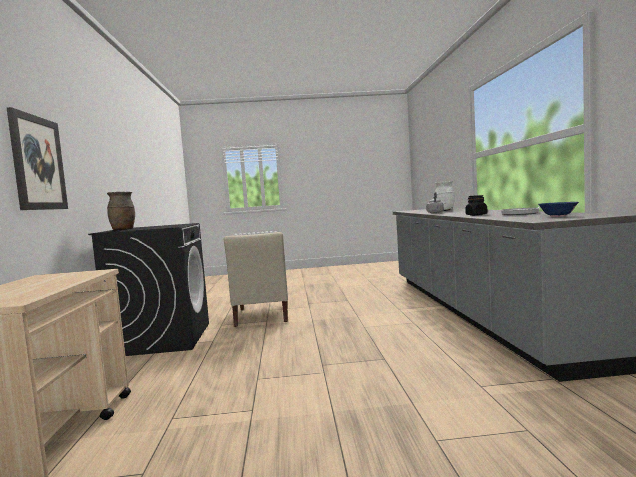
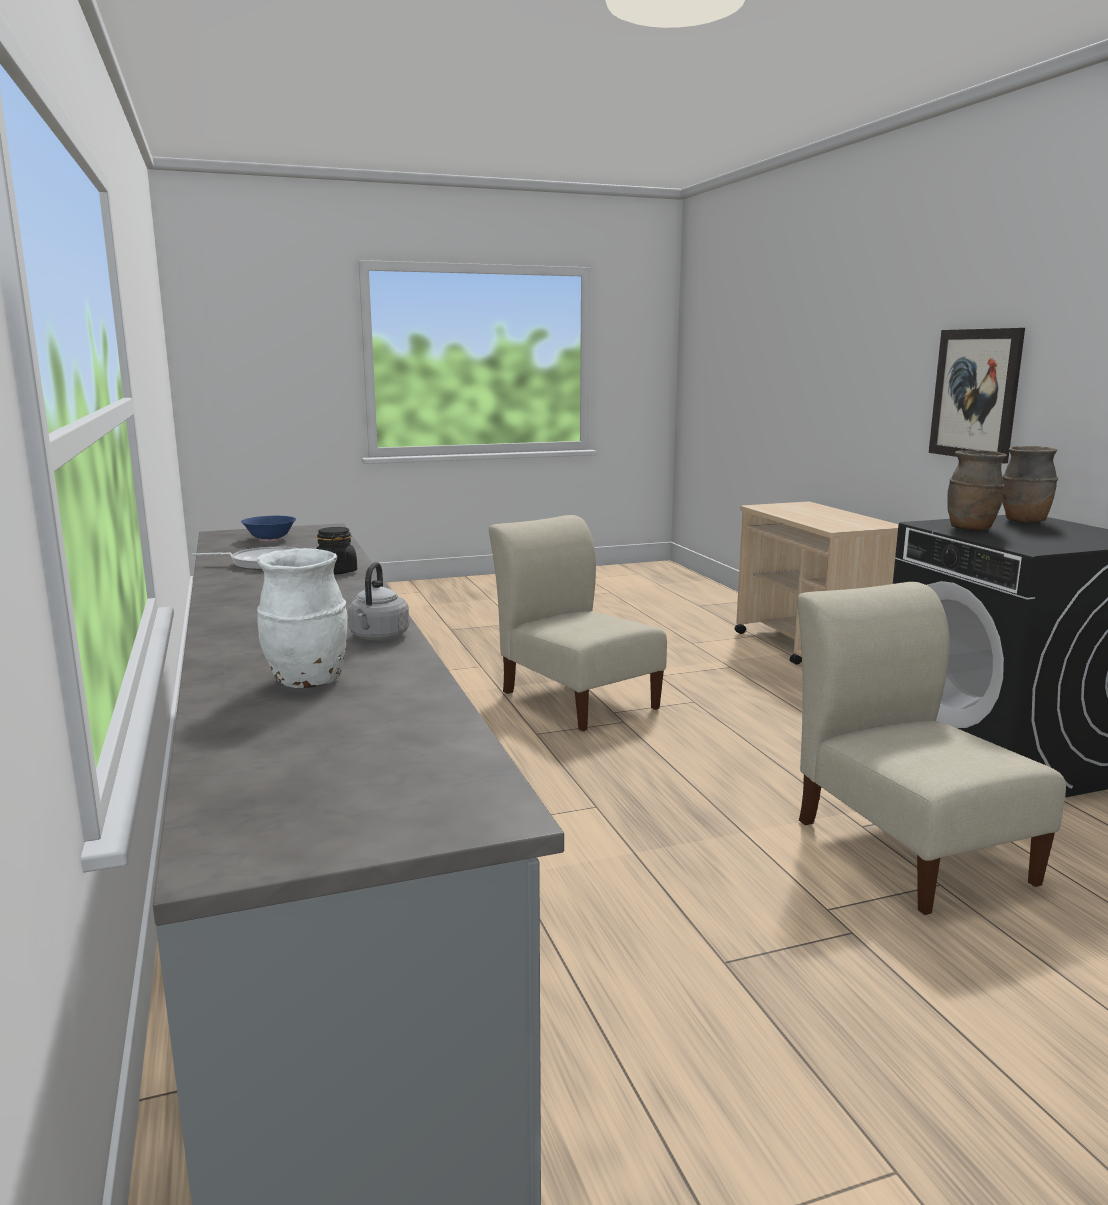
camera: 165 degrees right, 10 degrees up
none -> beige chair [489,515,667,731]
none -> brown vase [947,450,1007,530]

